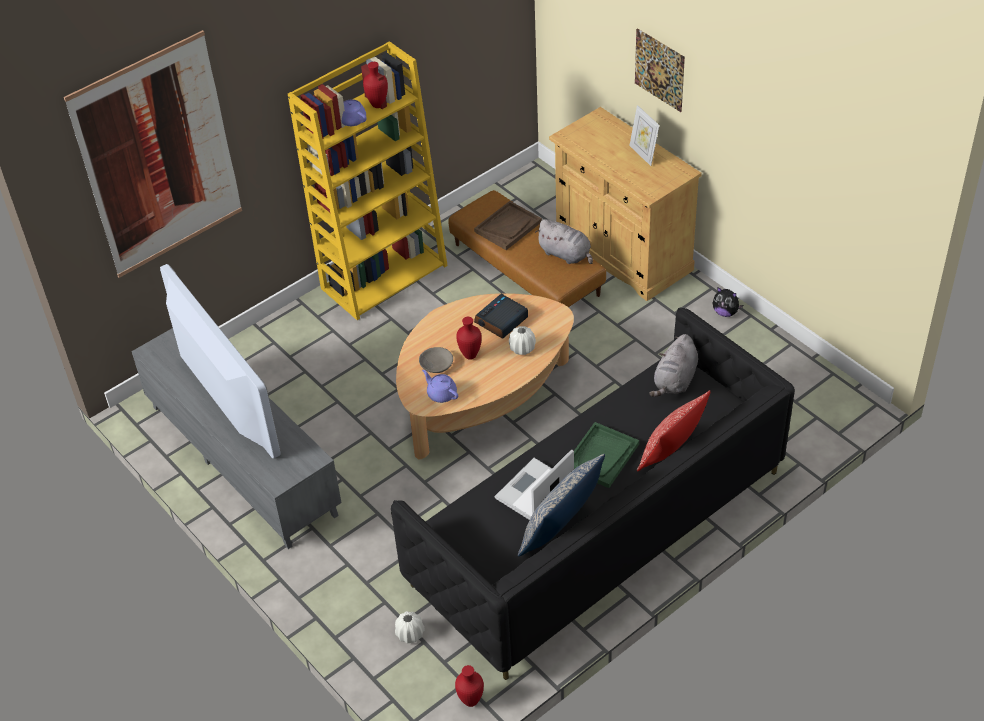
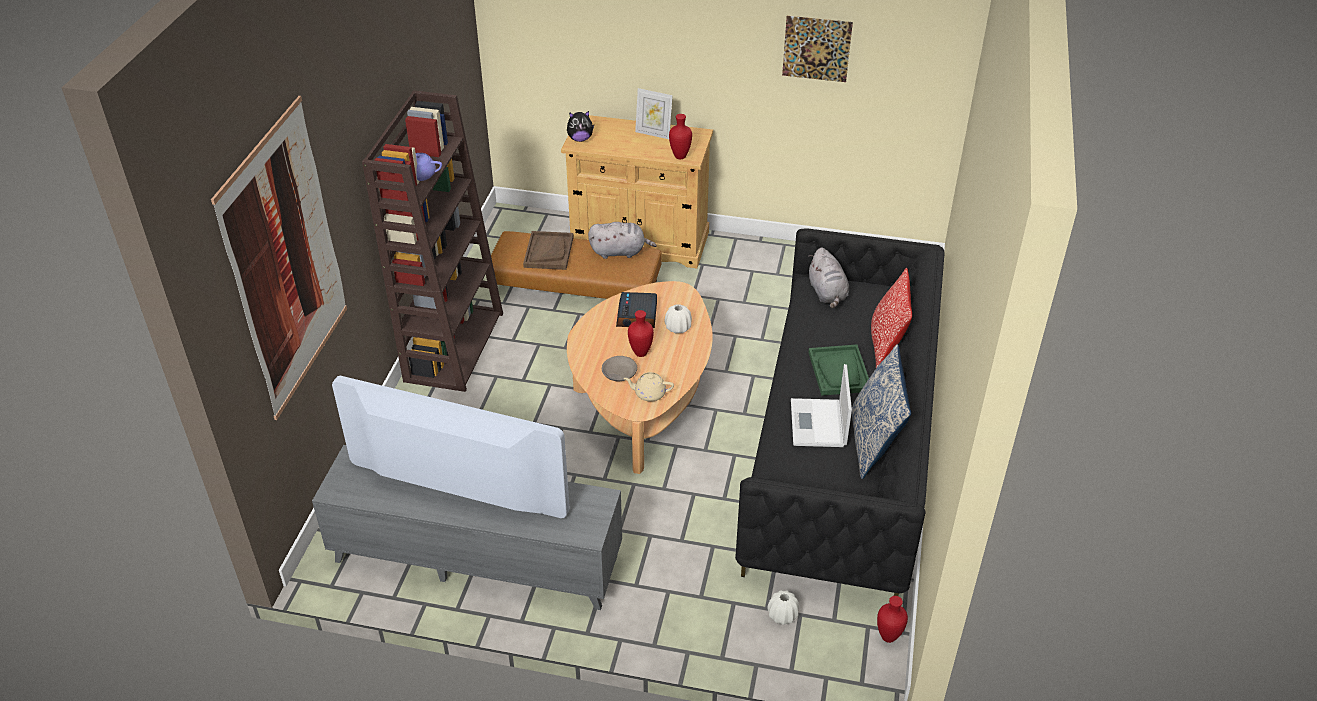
camera: 40 degrees left, 5 degrees down
yellow bookcase [288,41,448,320] -> brown bookcase [362,90,503,392]
red vase [363,62,388,108] -> red vase moved to [669,114,692,159]
purple teapot [422,370,458,403] -> beige teapot [624,372,674,402]
picture [635,28,685,112] -> picture moved to [782,16,853,82]
plush toy [713,287,743,317] -> plush toy moved to [567,111,594,142]

